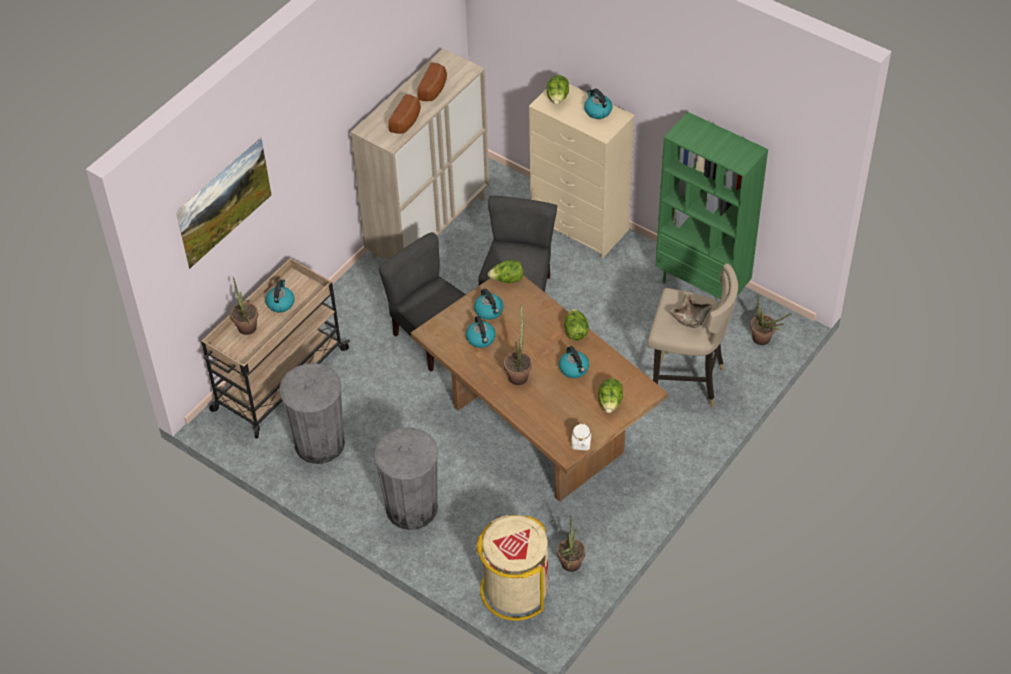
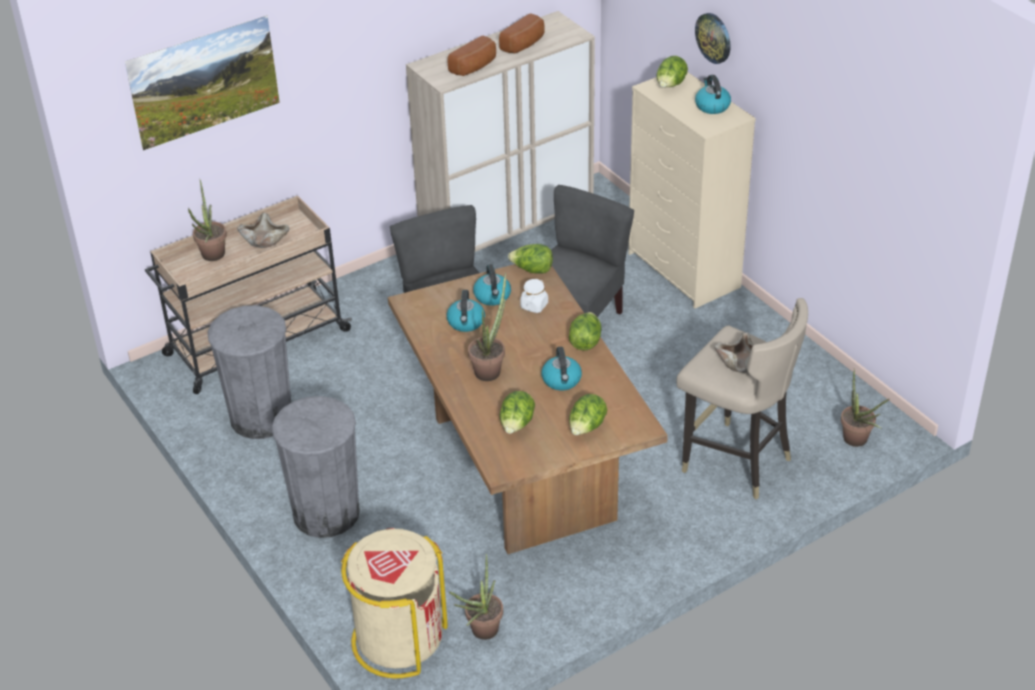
camera: 20 degrees right, 10 degrees down
kettle [265,279,295,312] -> beige bowl [237,213,290,248]
white jar [571,423,591,450] -> white jar moved to [520,279,548,313]
green bookcase [655,112,768,299] -> none
none -> lettuce [499,391,535,434]
none -> wall clock [695,13,730,64]

